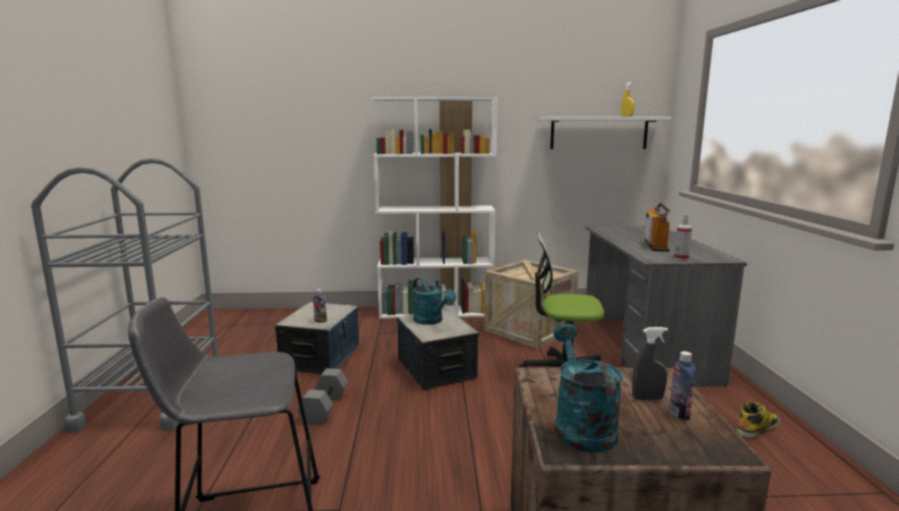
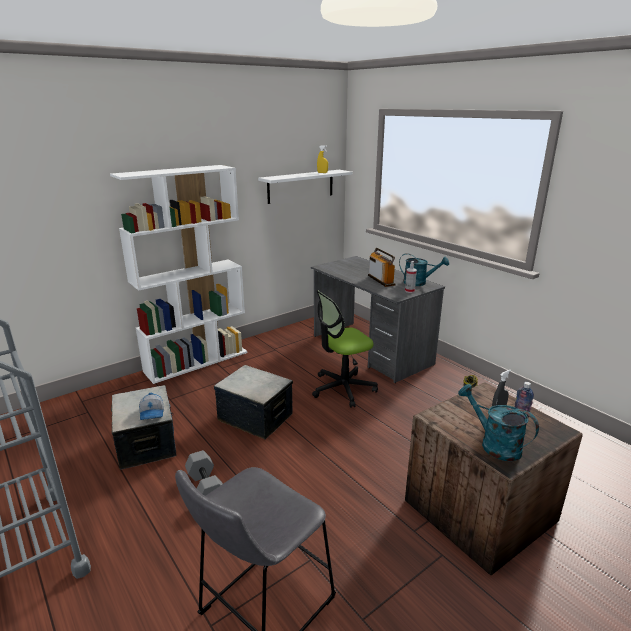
camera: 35 degrees left, 10 degrees up
bottle [313,289,327,323] -> cap [139,393,164,420]
turquoise watering can [413,278,456,325] -> turquoise watering can moved to [399,253,449,286]
crate [484,260,579,349] -> none

